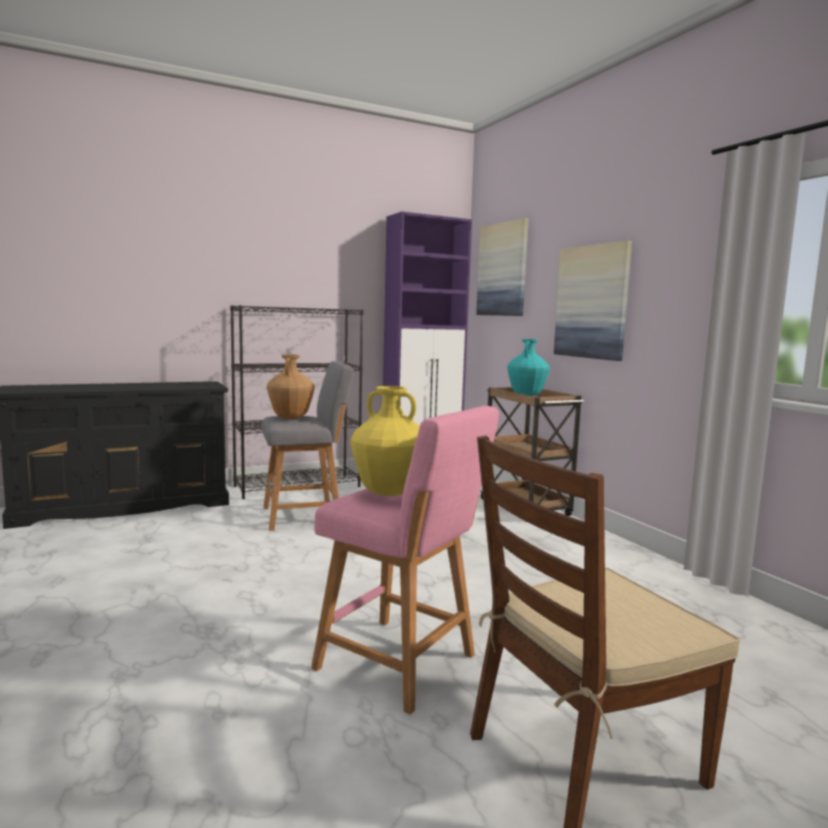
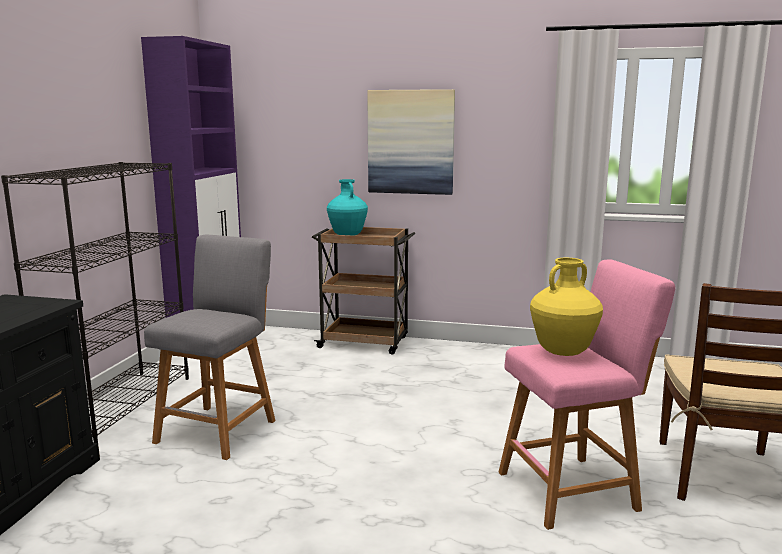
camera: 50 degrees left, 5 degrees up
brown vase [267,354,315,419] -> none
picture [476,218,528,316] -> none

